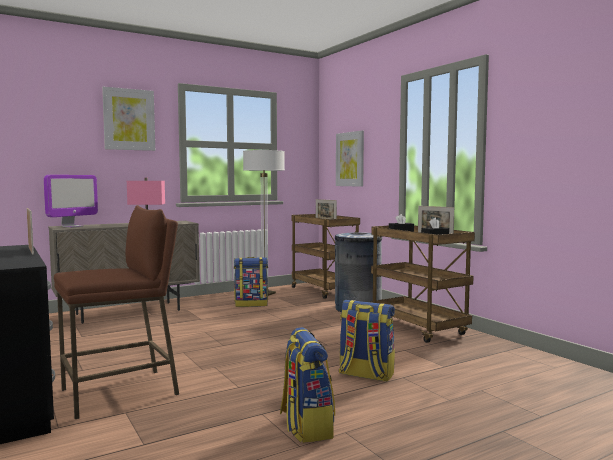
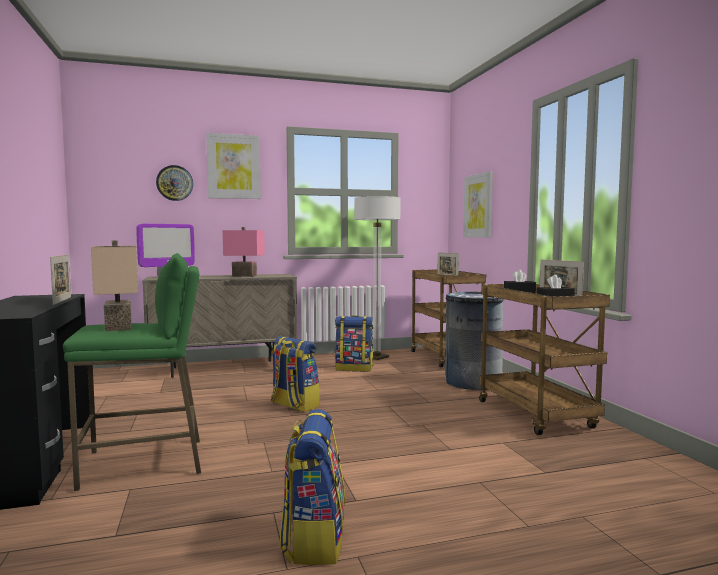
camera: 15 degrees right, 0 degrees up
brown stool [54,205,179,419] -> green stool [63,253,201,491]
backpack [339,300,395,382] -> backpack moved to [271,336,320,412]
none -> beige table lamp [91,240,138,331]
none -> wall clock [156,165,193,201]

